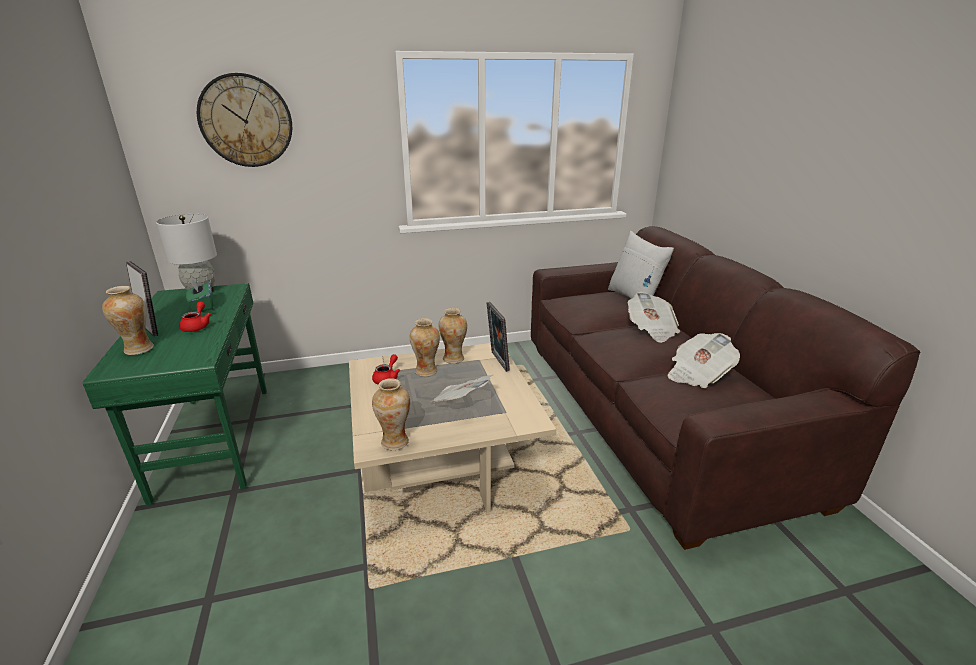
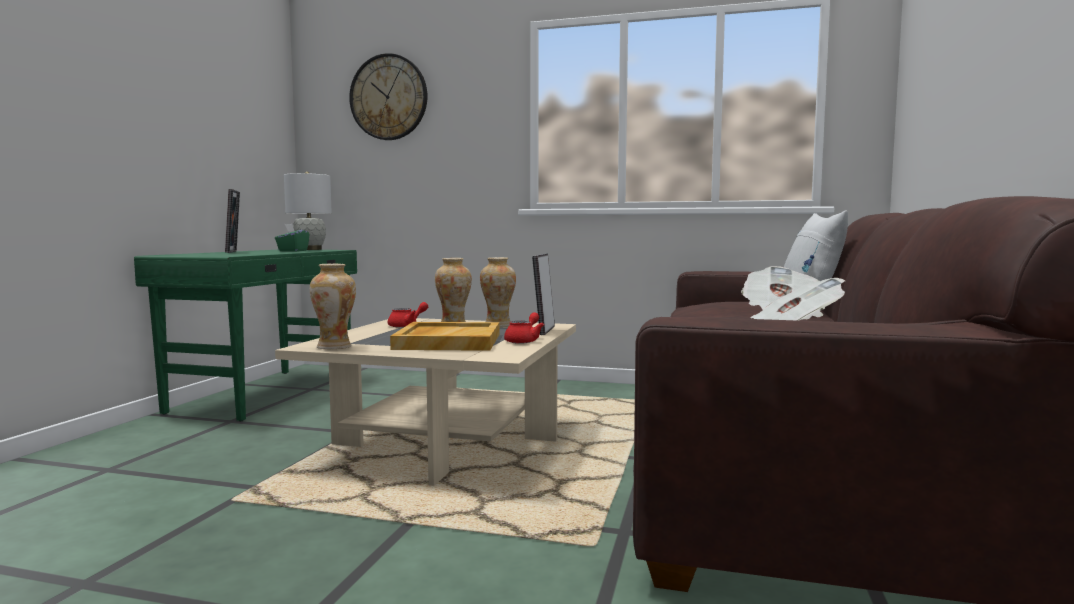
camera: 30 degrees right, 20 degrees down
vase [102,286,154,355] -> none
red teapot [179,302,211,332] -> red teapot moved to [504,312,544,344]
newspaper [430,375,493,402] -> beige tray [390,322,500,351]

